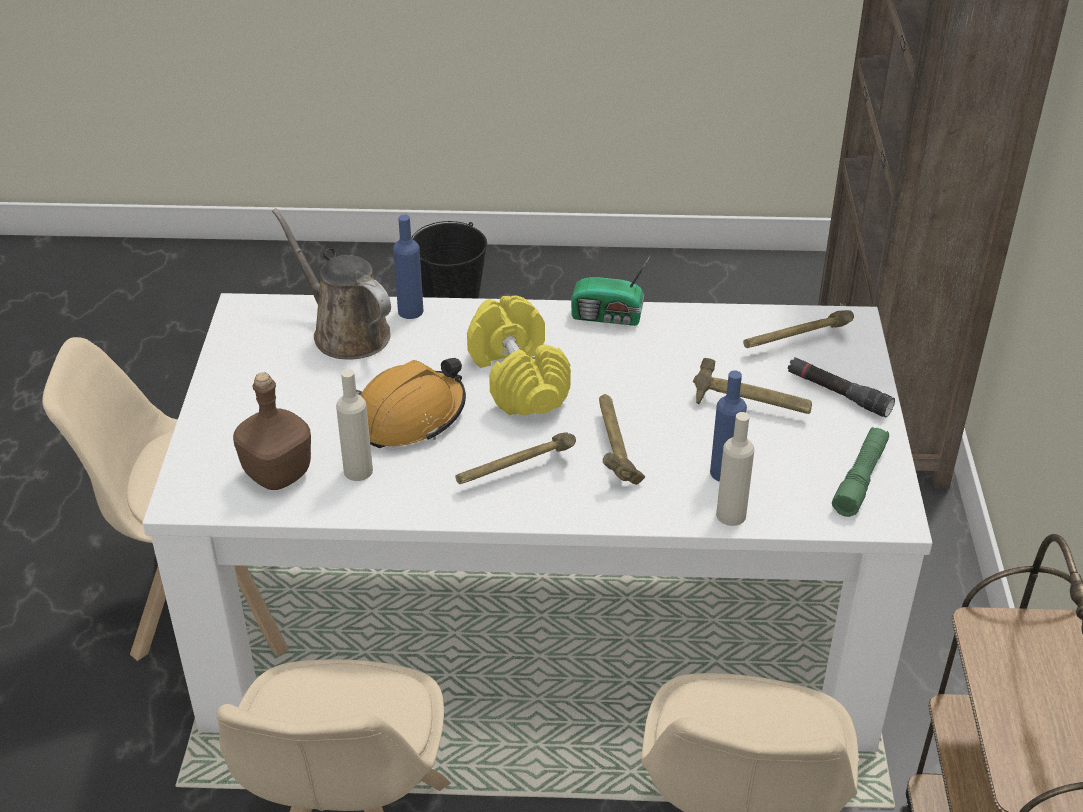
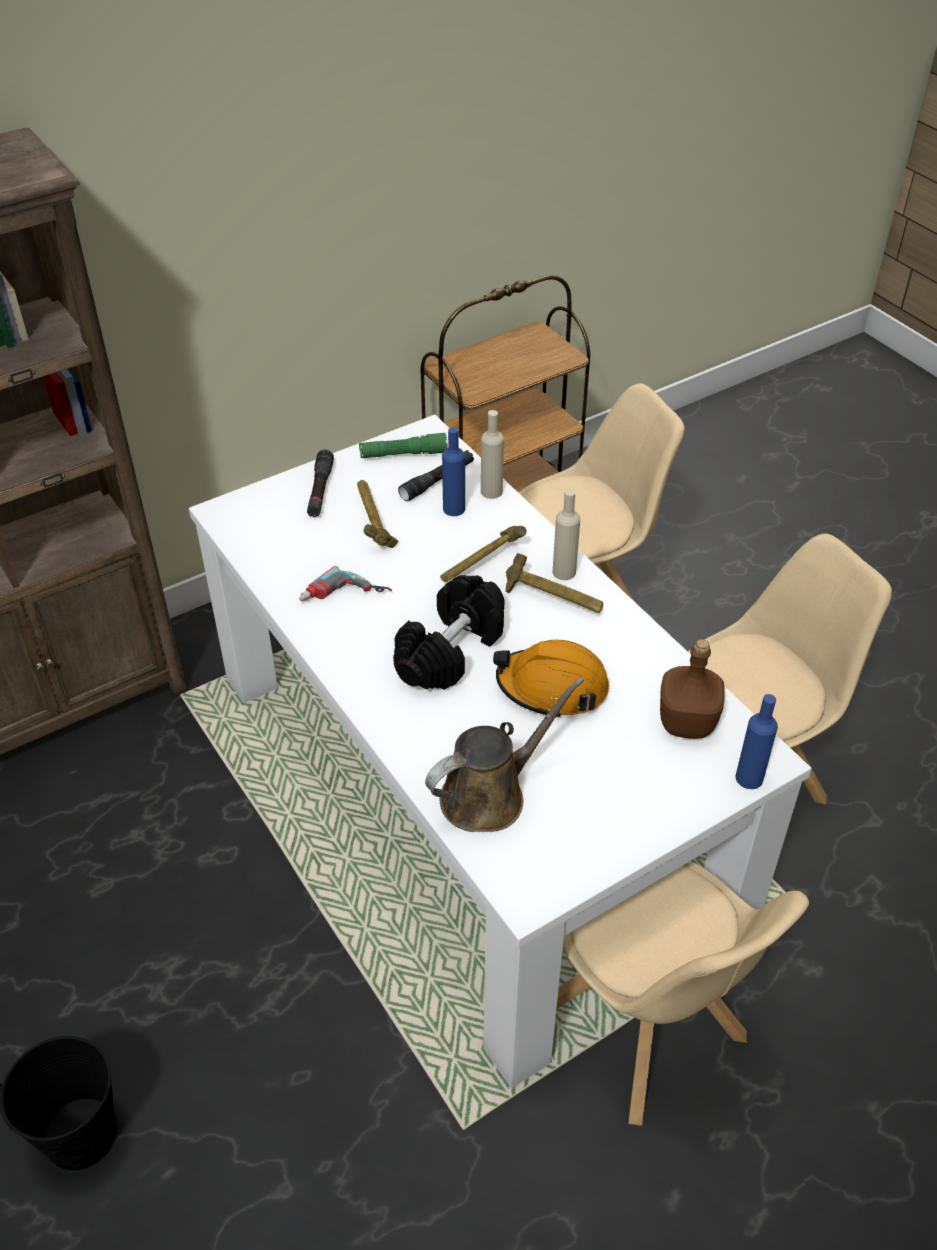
camera: 125 degrees left, 5 degrees up
brown watering can [272,208,391,360] -> brown watering can turned 135 degrees counterclockwise [425,677,584,832]
beige bottle [336,369,373,481] -> beige bottle moved to [553,489,580,580]
blue bottle [393,215,423,319] -> blue bottle moved to [736,694,778,789]
yellow dumbbell [467,295,571,415] -> black dumbbell [393,575,505,690]
radio [571,255,651,326] -> none
hammer [743,310,854,348] -> none
none -> power drill [299,566,392,601]
none -> black flashlight [398,450,474,501]

